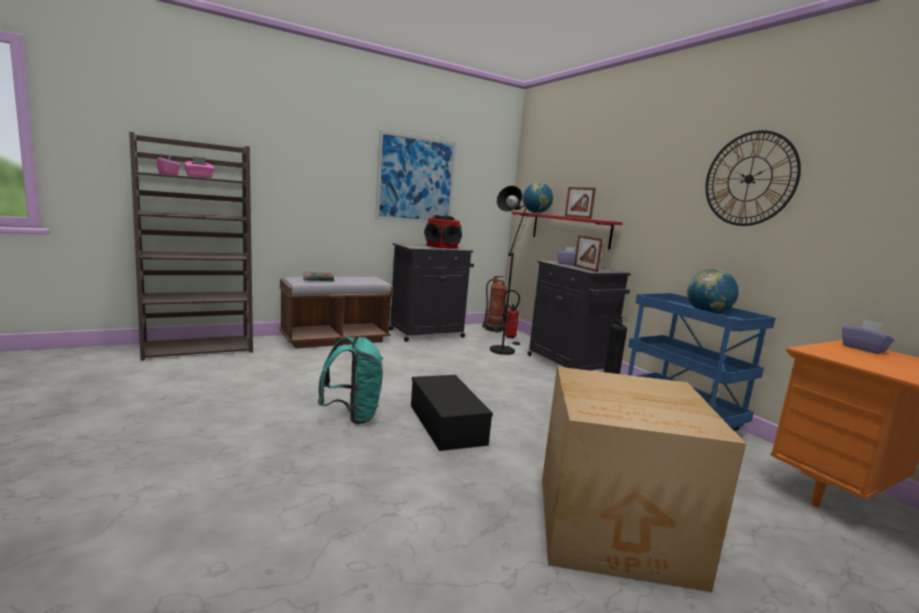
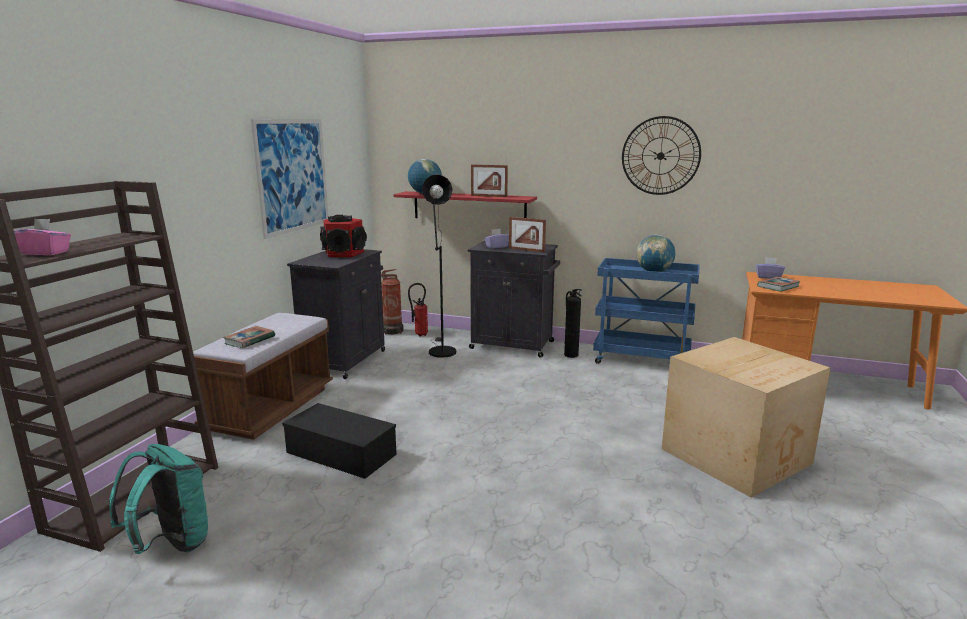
camera: 40 degrees left, 5 degrees up
pink tissue box [184,156,214,178] -> none
turquoise backpack [318,337,383,424] -> turquoise backpack moved to [109,444,209,554]
black storage box [411,375,493,451] -> black storage box moved to [282,403,397,479]
none -> book [757,277,801,292]

